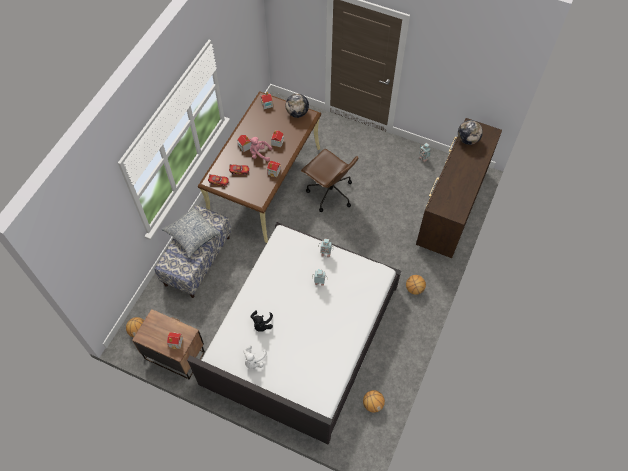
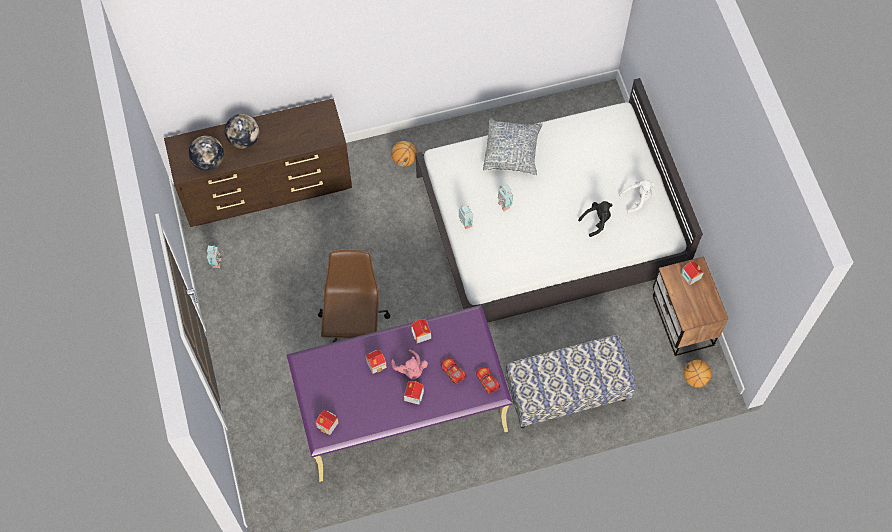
camera: 130 degrees left, 5 degrees up
pillow [162,206,221,258] -> pillow moved to [483,118,543,175]
brown desk [198,91,321,243] -> purple desk [287,305,512,482]
globe [286,94,309,118] -> globe moved to [225,114,260,149]
basketball [363,390,385,412] -> none

